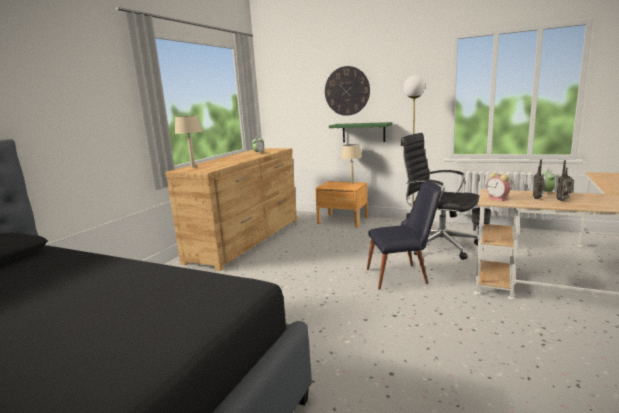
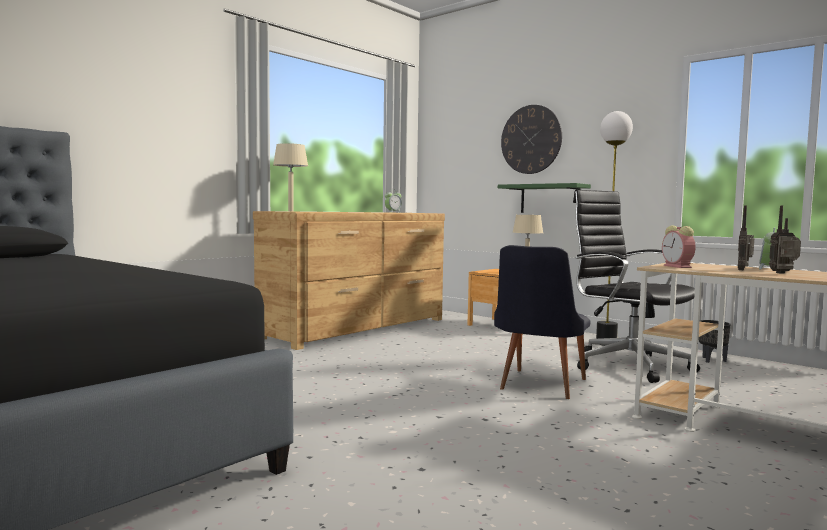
camera: 15 degrees right, 10 degrees down
black chair [367,181,442,290] -> black chair turned 105 degrees clockwise [494,245,590,399]

